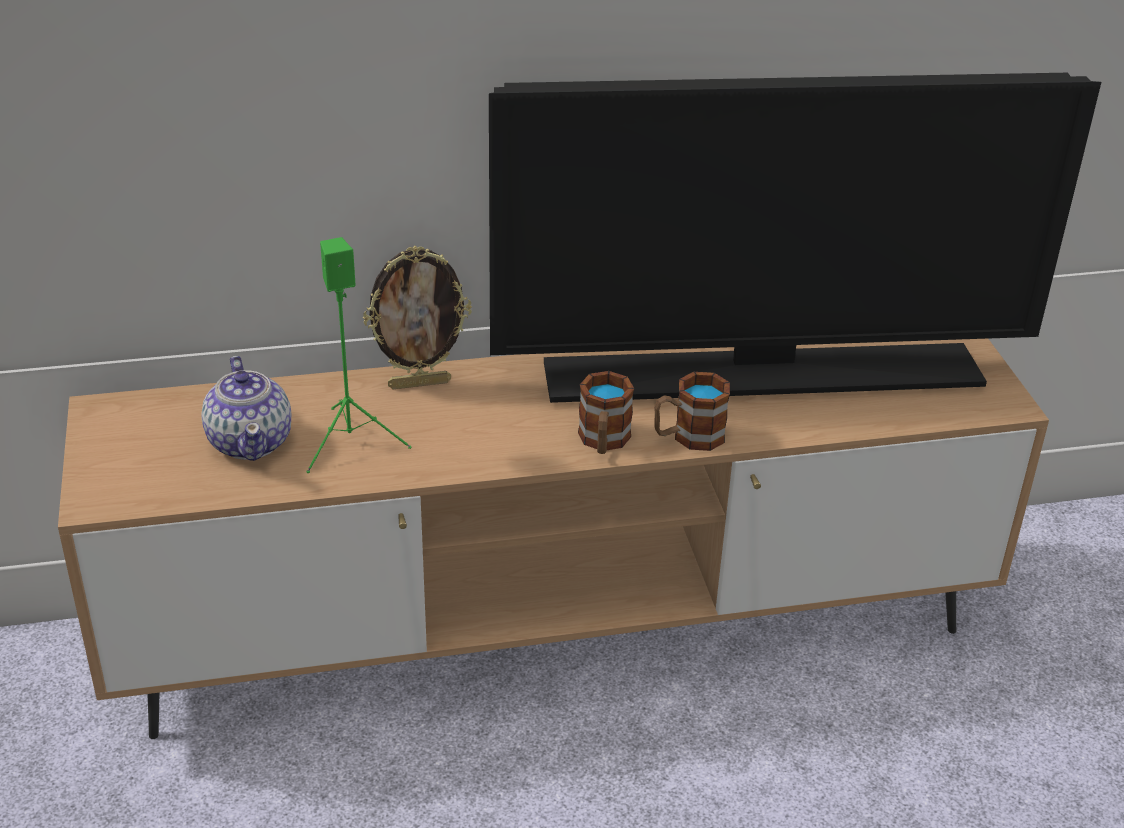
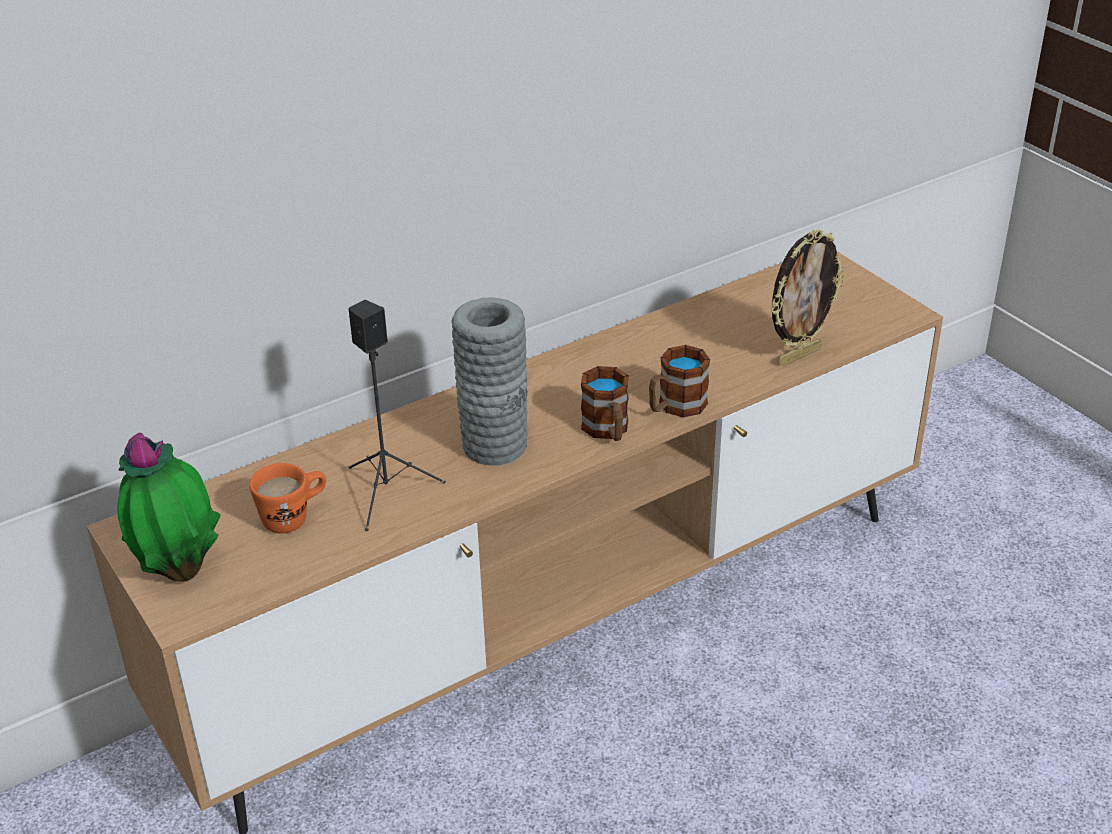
camera: 20 degrees left, 0 degrees up
teapot [201,356,291,461] -> orange mug [249,463,326,534]
green speaker [306,237,412,473] -> black speaker [348,300,446,531]
picture frame [363,246,472,389] -> picture frame moved to [770,229,845,366]
television [489,73,1101,403] -> none
none -> potted plant [117,433,221,582]
none -> grey vase [451,297,528,466]

